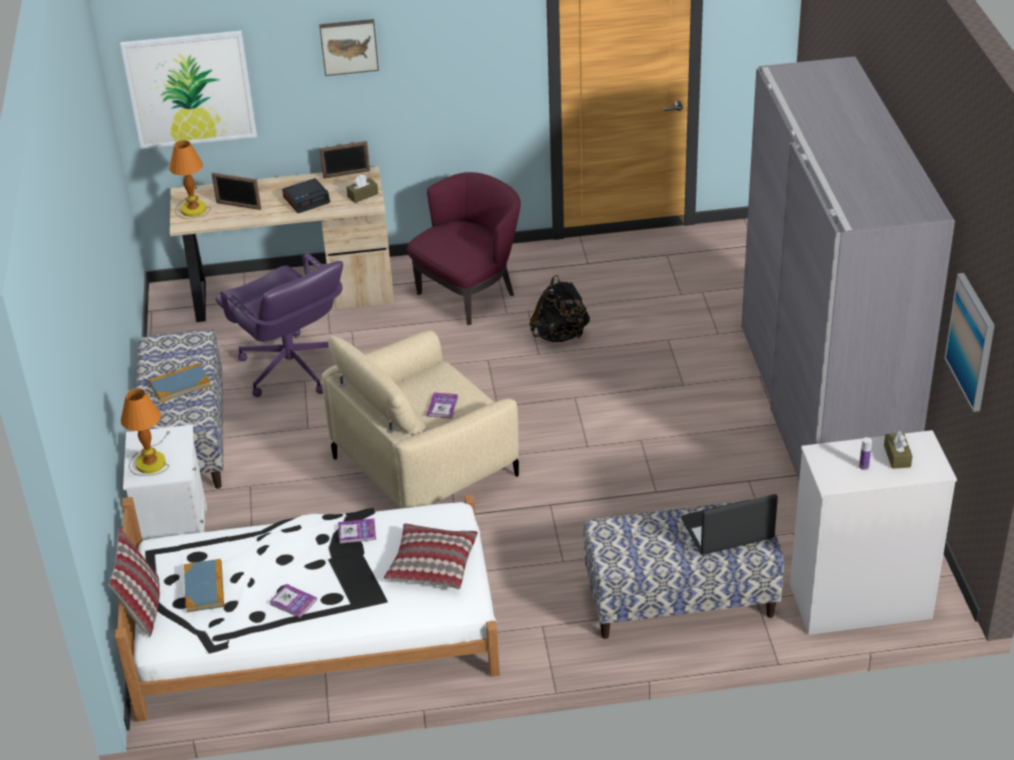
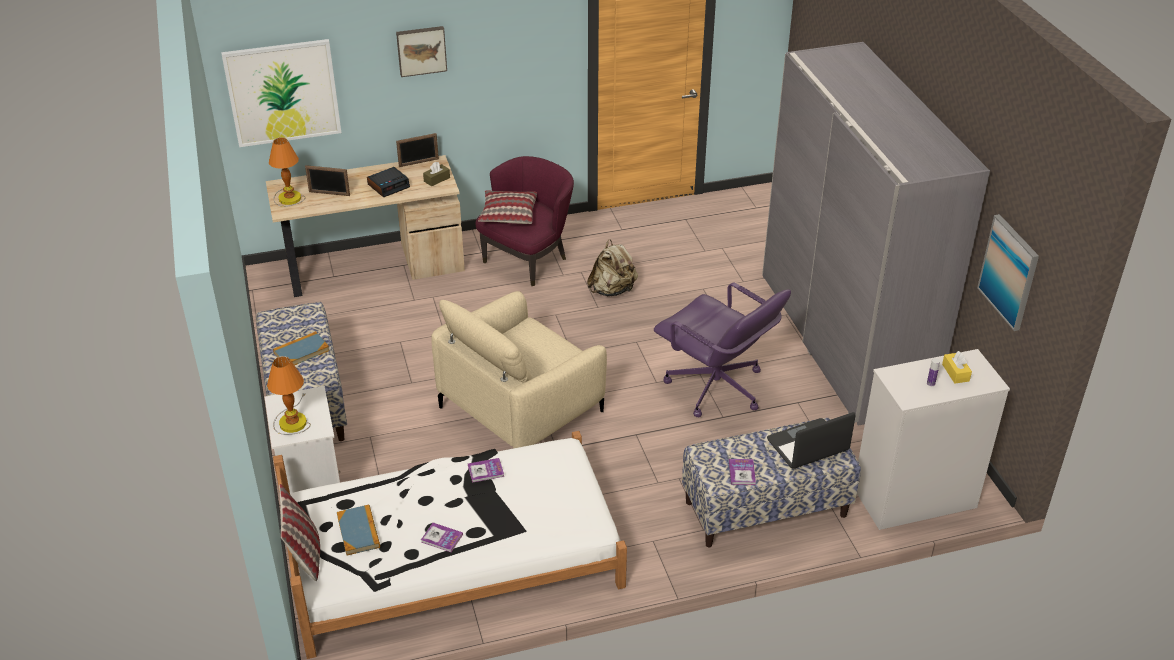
camera: 10 degrees left, 0 degrees up
purple office chair [215,253,343,397] -> purple office chair moved to [654,283,791,418]
pillow [384,524,478,589] -> pillow moved to [478,190,537,224]
book [427,392,458,419] -> book moved to [729,459,756,485]
black backpack [529,275,590,342] -> beige backpack [587,239,638,296]
brown tissue box [884,431,912,469] -> yellow tissue box [942,351,972,384]

